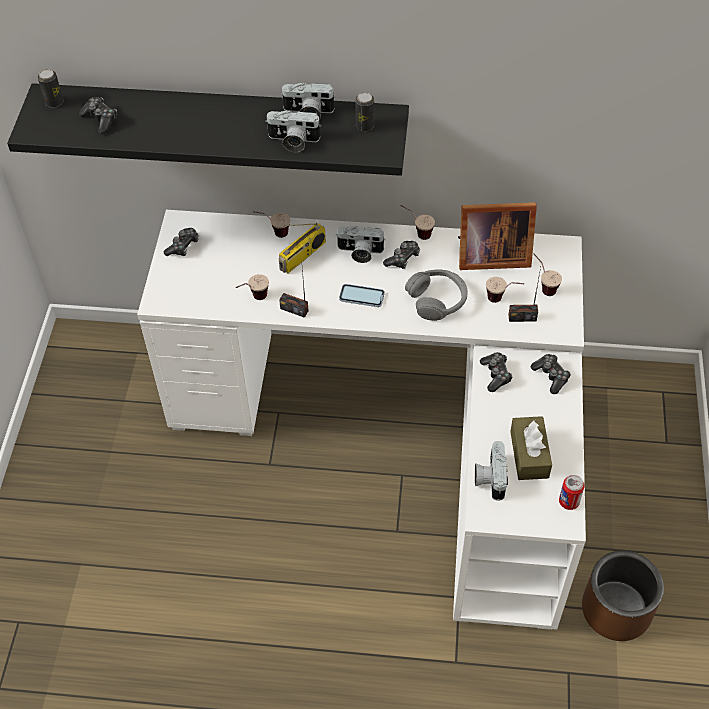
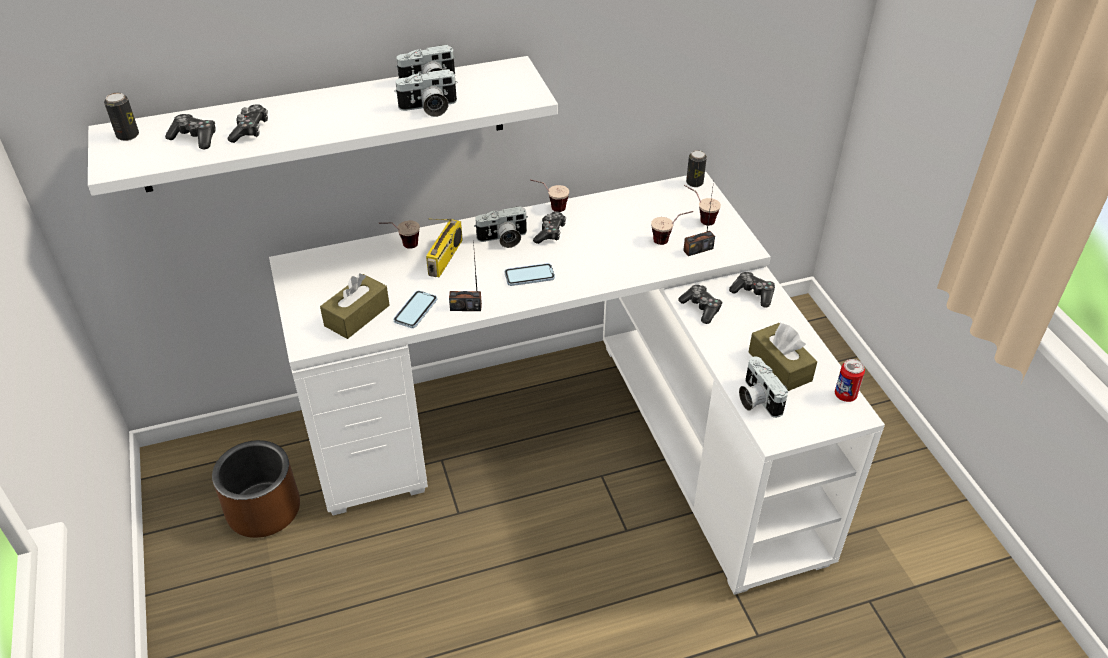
camera: 25 degrees left, 10 degrees down
black shelf [7,83,409,176] -> white shelf [88,56,558,196]
game controller [164,228,199,256] -> game controller moved to [228,104,268,143]
cup [235,274,269,300] -> phone [393,291,437,328]
can [355,92,374,131] -> can moved to [686,150,707,187]
grey headphones [405,269,468,321] -> none
picture frame [458,202,537,270] -> none
brown planter [582,551,664,641] -> brown planter moved to [212,440,300,538]
none -> brown tissue box [320,273,390,339]

